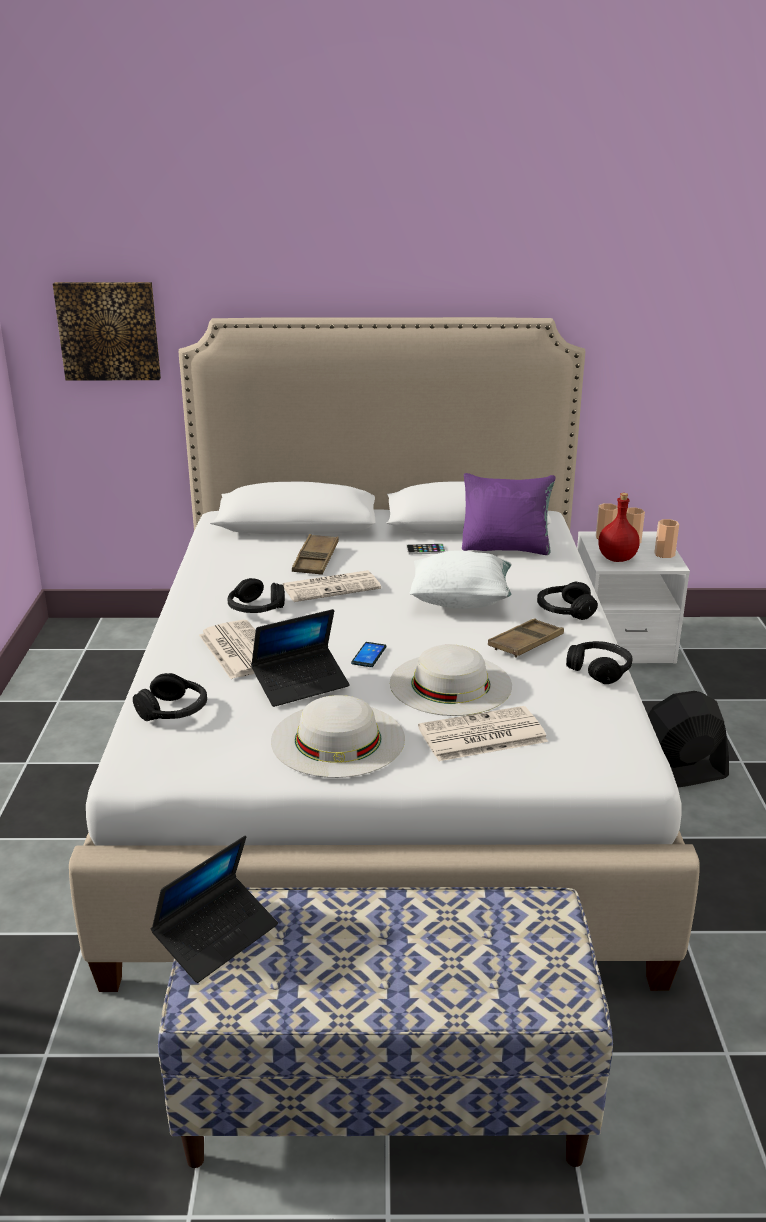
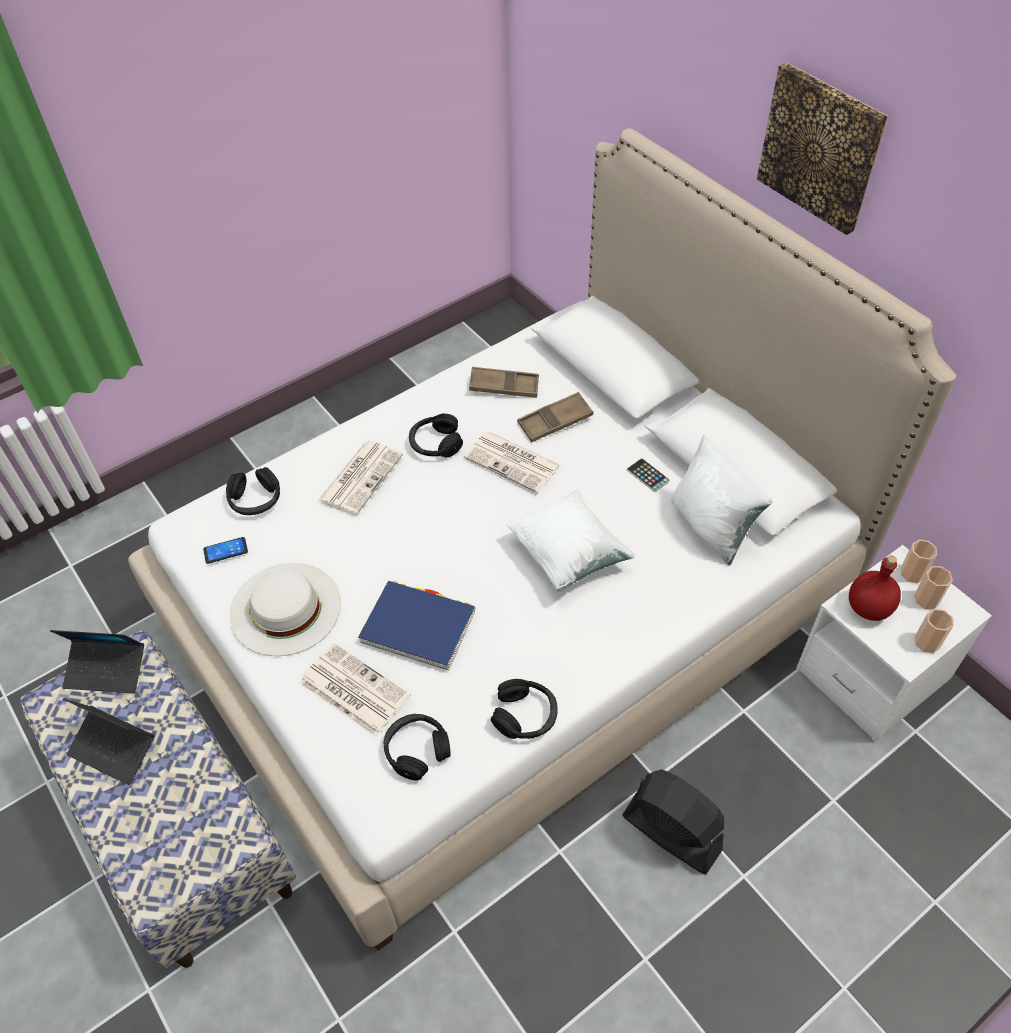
camera: 55 degrees right, 25 degrees up
picture [53,282,161,380] -> picture moved to [757,63,888,235]
laptop [251,609,350,707] -> laptop moved to [63,699,154,785]
phone [351,642,386,667] -> phone moved to [203,537,248,564]
white hat [390,644,512,716] -> blue book [358,581,475,670]
purple pillow [462,473,555,555] -> white pillow [671,435,773,565]
brown tray [488,618,564,658] -> brown tray moved to [469,367,539,398]
black headphones [537,581,598,620] -> black headphones moved to [384,714,451,781]

